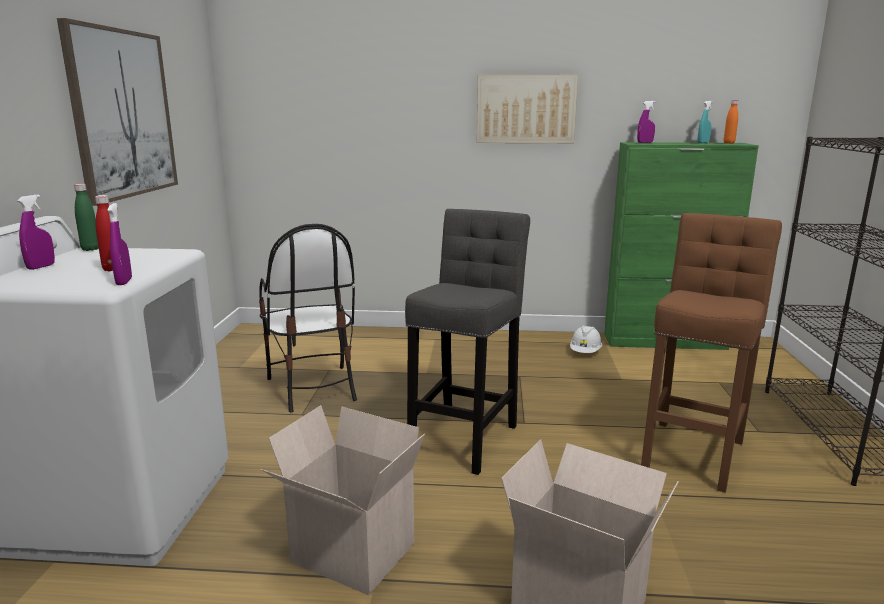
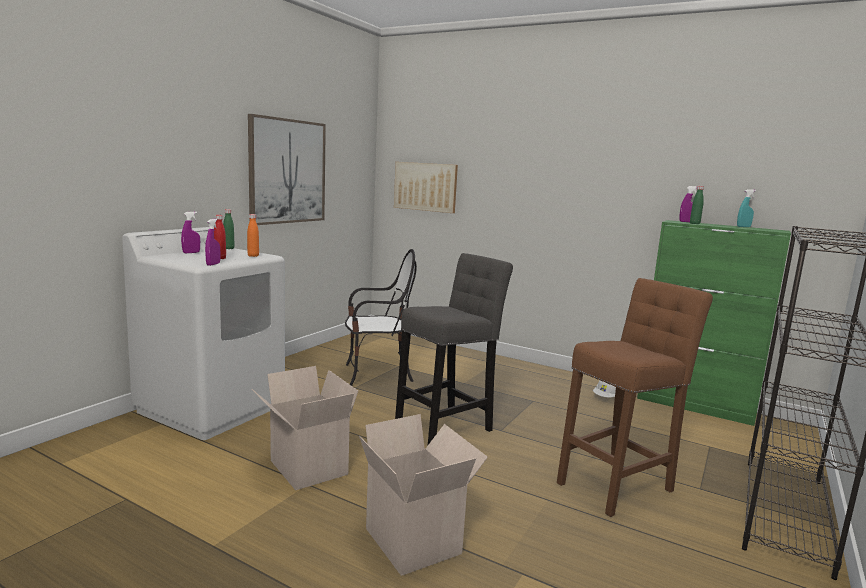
camera: 25 degrees right, 5 degrees down
chair [259,224,357,412] -> chair turned 105 degrees counterclockwise [345,249,417,386]
picture [477,75,578,143] -> picture moved to [394,162,458,213]
orange bottle [724,100,738,144] -> orange bottle moved to [247,214,259,257]
none -> green bottle [690,186,704,224]

